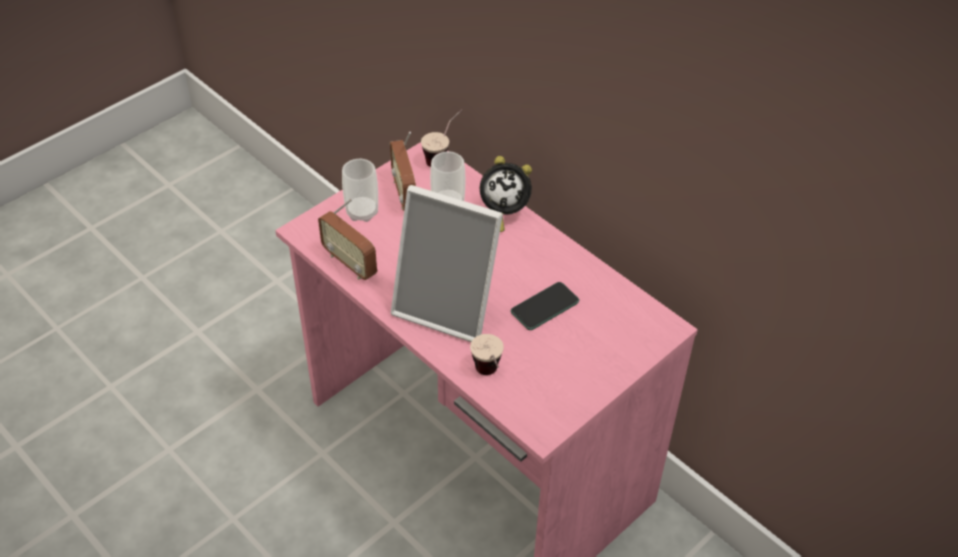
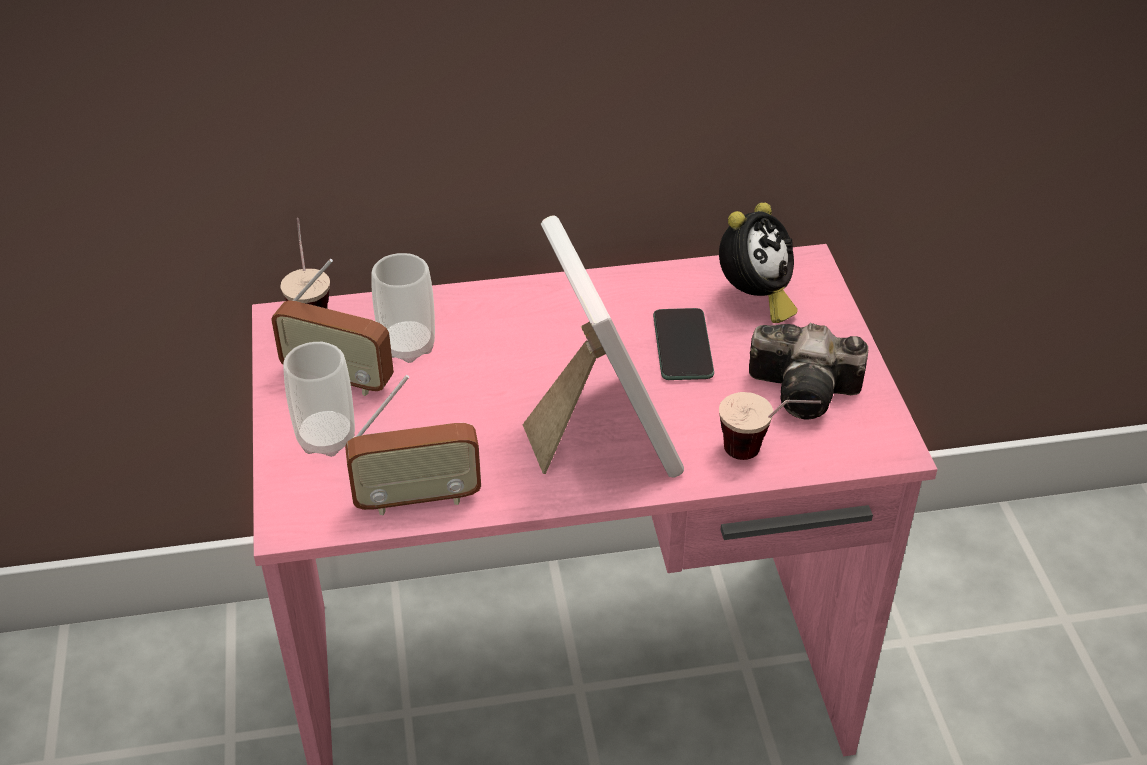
camera: 55 degrees left, 5 degrees down
picture frame [391,185,503,342] -> picture frame turned 75 degrees counterclockwise [522,215,684,478]
alarm clock [480,156,532,232] -> alarm clock moved to [719,202,798,323]
none -> camera [749,323,868,419]

